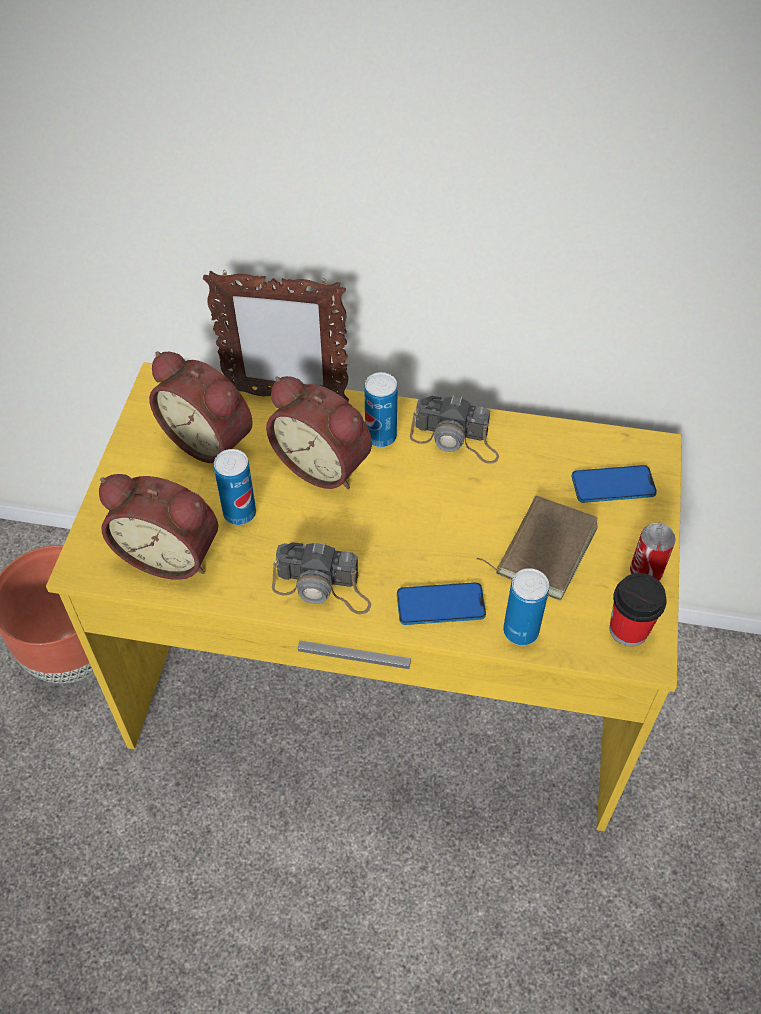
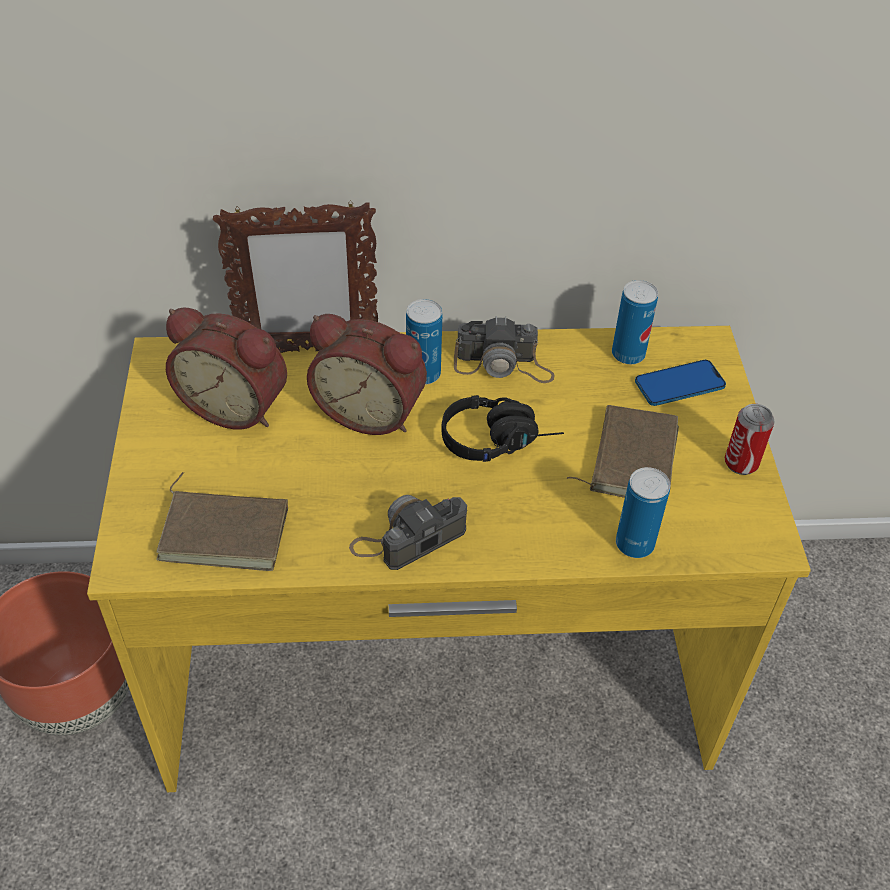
camera: 15 degrees left, 5 degrees down
alarm clock [99,474,218,580] -> brown book [156,472,288,571]
can [214,449,256,525] -> can moved to [612,280,658,364]
camera [272,542,371,614] -> camera turned 150 degrees clockwise [349,495,467,570]
phone [397,582,486,625] -> none
cup [610,573,667,647] -> none
none -> black headphones [442,395,564,462]

